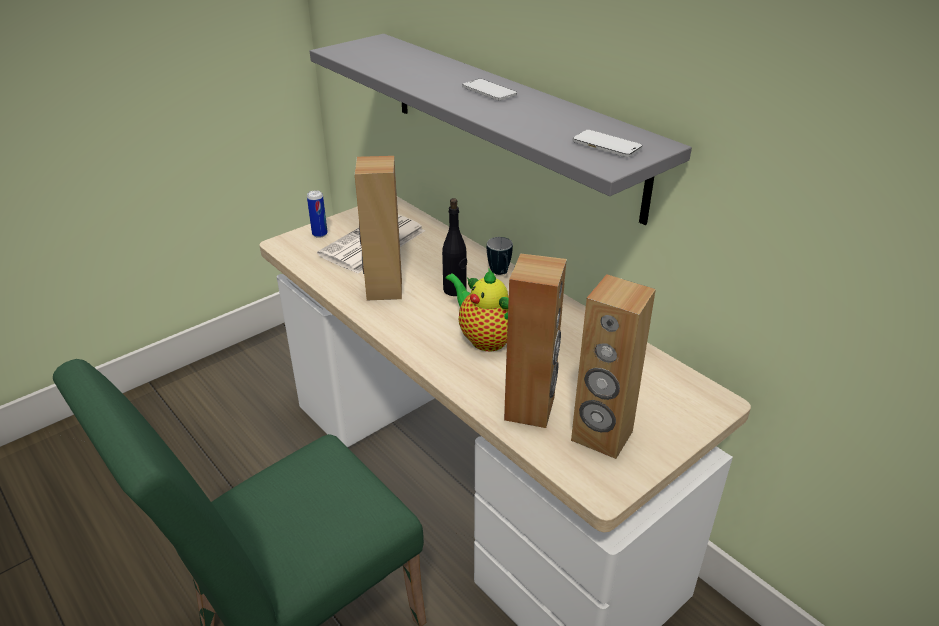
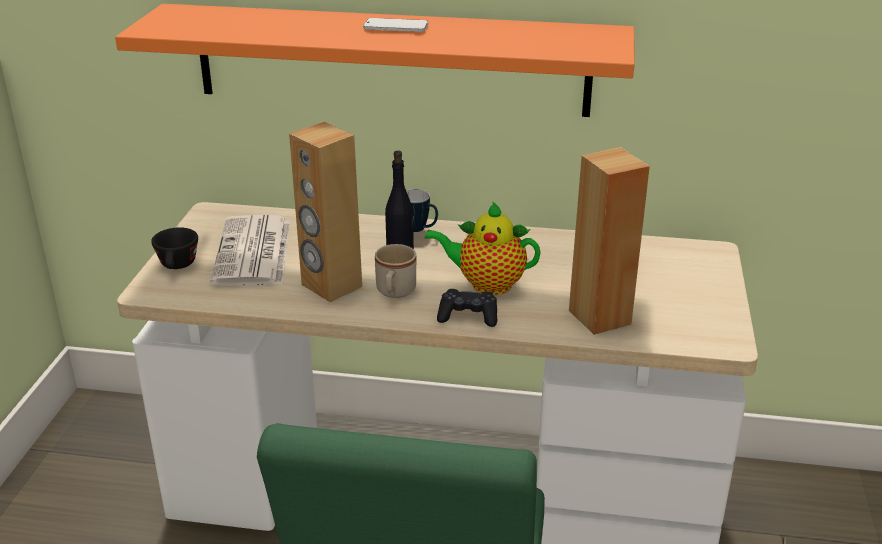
camera: 40 degrees left, 5 degrees down
can [307,191,328,238] -> black cup [151,227,198,269]
grey shelf [310,34,692,225] -> orange shelf [115,4,635,117]
brown speaker [571,274,656,459] -> none
phone [572,130,643,157] -> none
none -> beige mug [375,244,416,298]
none -> black game controller [437,289,497,327]

